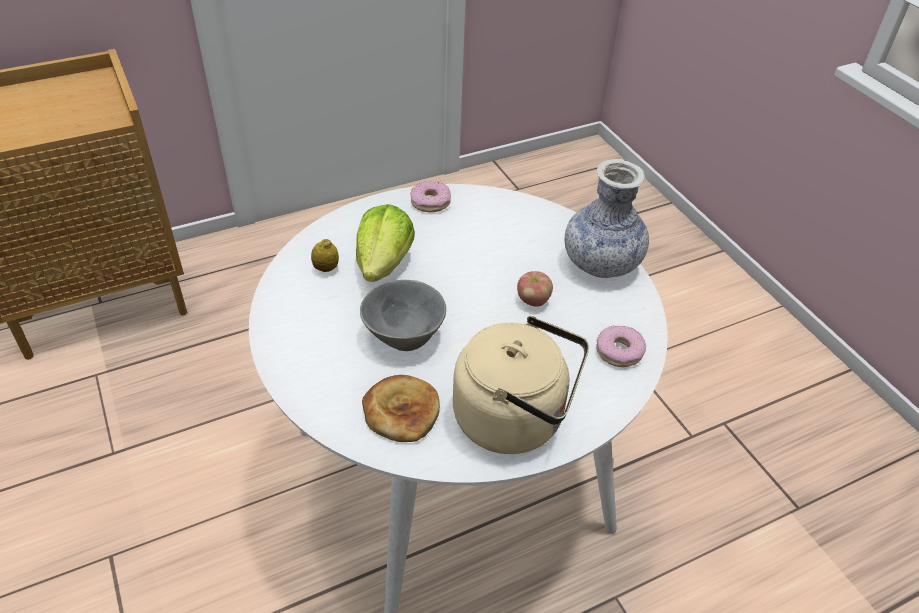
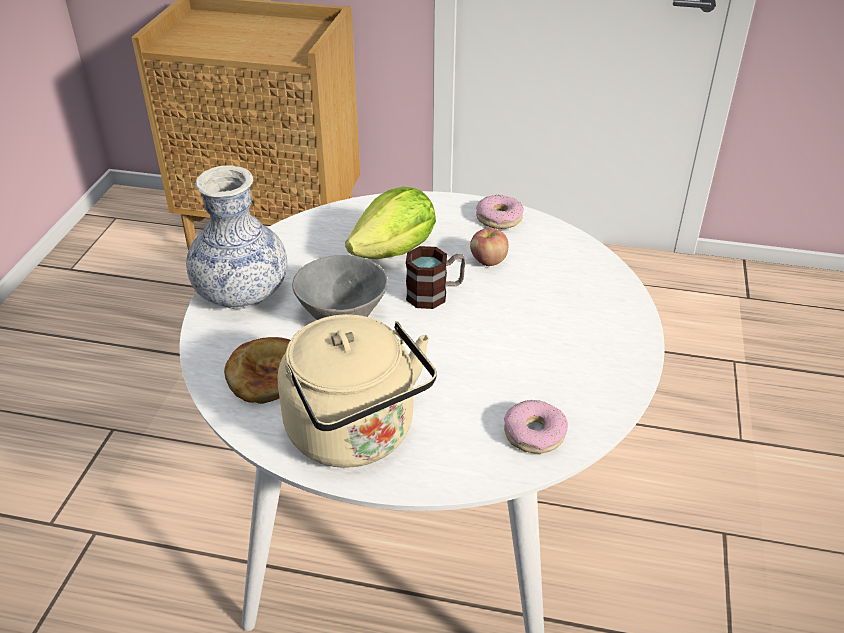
camera: 40 degrees right, 5 degrees down
lemon [311,239,339,272] -> none
apple [517,271,553,307] -> apple moved to [470,228,509,266]
vase [565,159,649,278] -> vase moved to [186,166,287,309]
none -> mug [406,246,466,309]

